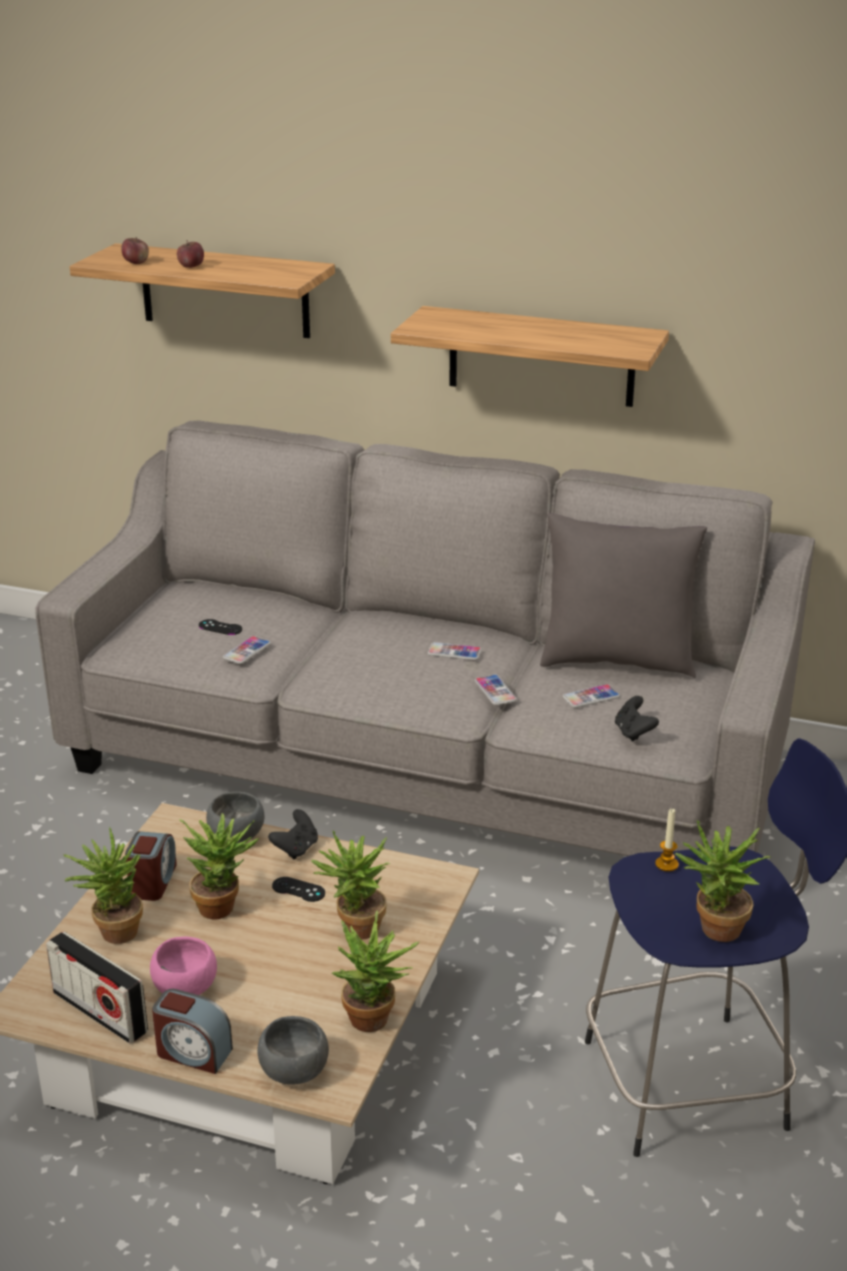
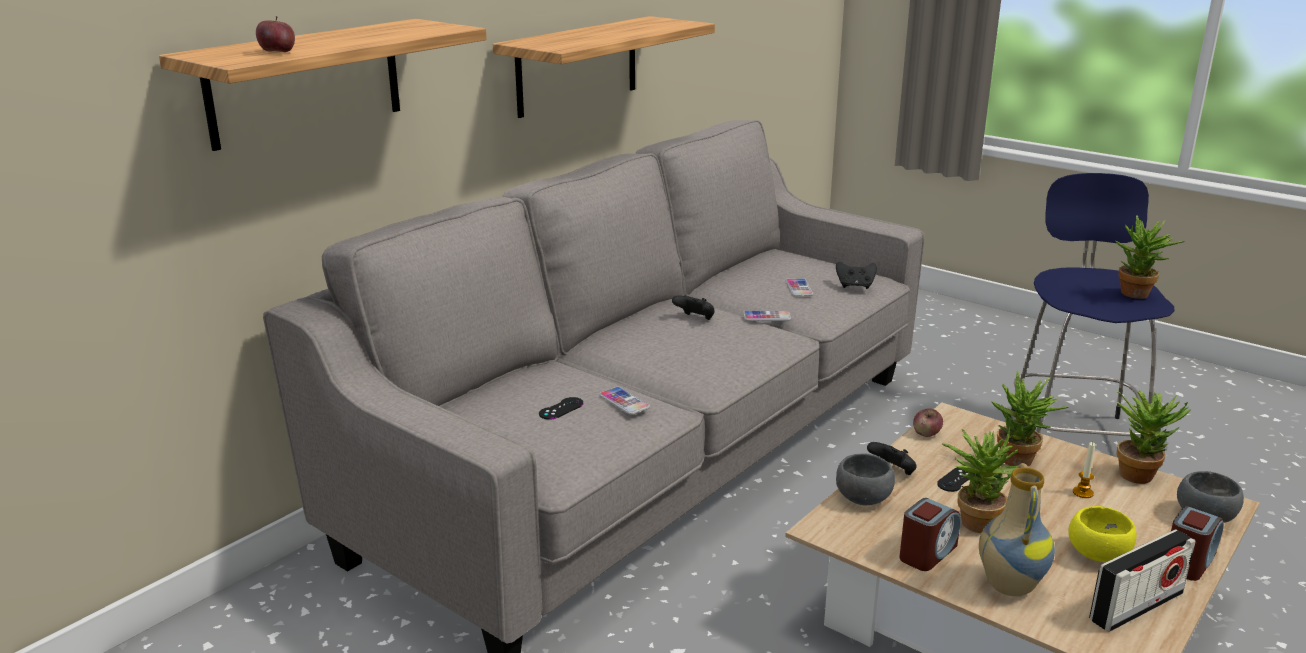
camera: 70 degrees left, 5 degrees down
potted plant [63,827,143,944] -> vase [979,463,1055,596]
alarm clock [125,831,177,901] -> alarm clock turned 105 degrees clockwise [899,498,961,571]
pink bowl [150,937,217,995] -> yellow bowl [1068,506,1136,562]
apple [177,240,204,268] -> apple moved to [913,408,943,437]
phone [428,642,482,660] -> black game controller [672,295,715,320]
grey pillow [540,513,707,678] -> none
candle [655,809,679,872] -> candle moved to [1073,442,1095,498]

